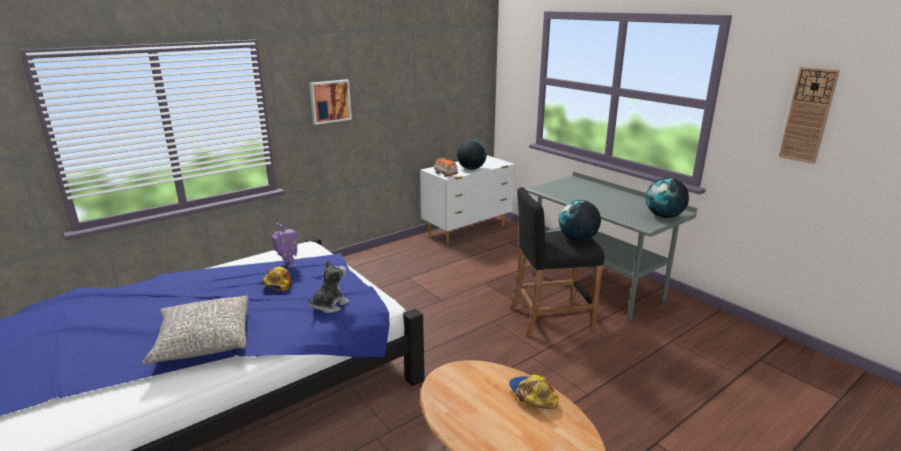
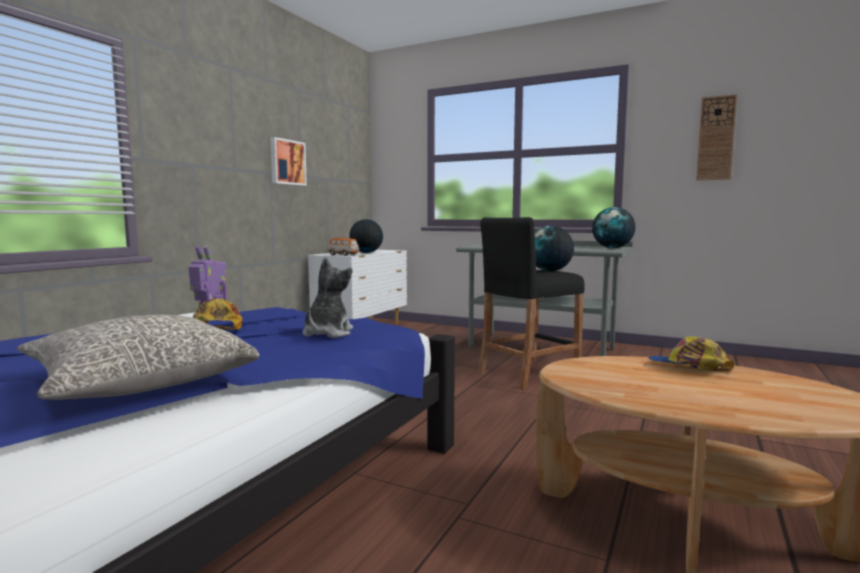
camera: 25 degrees left, 15 degrees down
picture [309,79,352,125] -> picture moved to [270,137,307,186]

